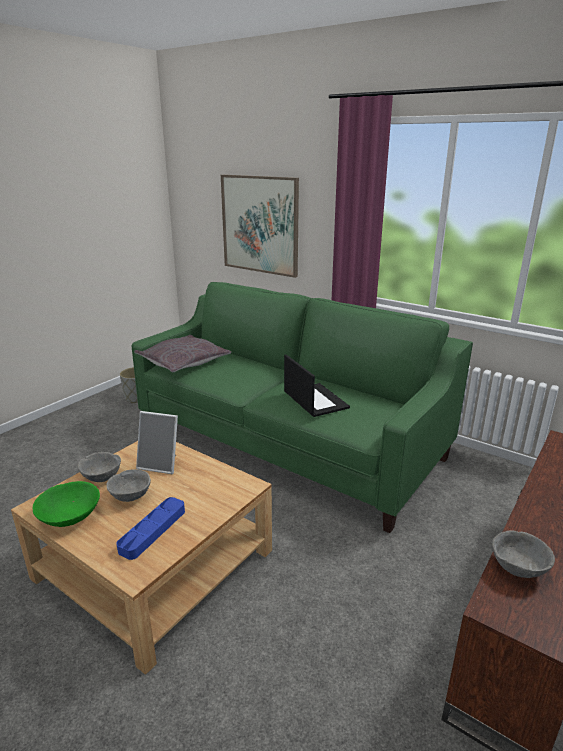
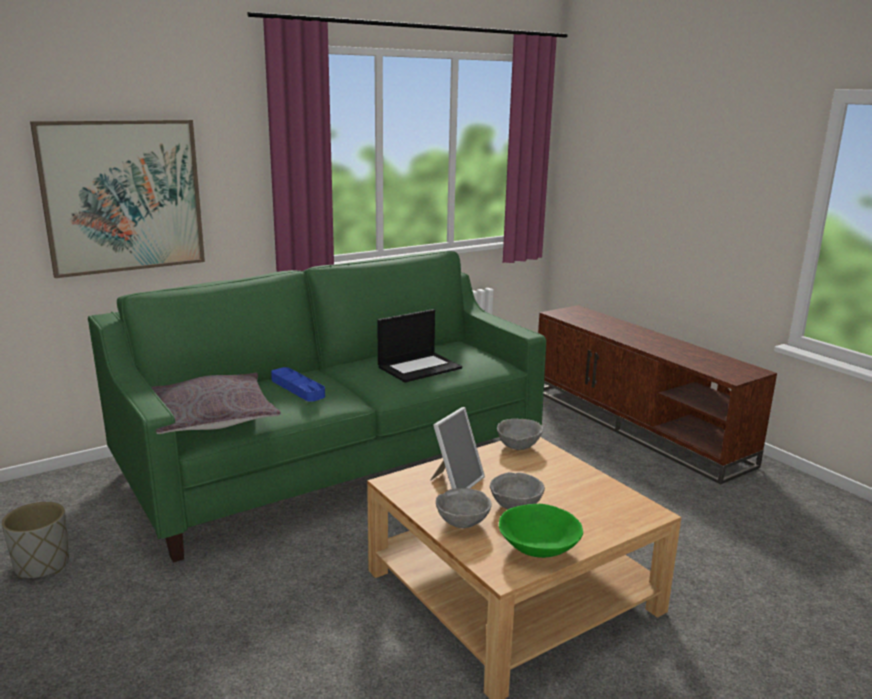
camera: 70 degrees left, 5 degrees down
blue tray [116,497,185,560] -> blue tray moved to [271,367,325,402]
laptop [284,355,350,417] -> laptop turned 150 degrees clockwise [377,309,462,383]
grey bowl [492,530,555,578] -> grey bowl moved to [497,419,543,450]

